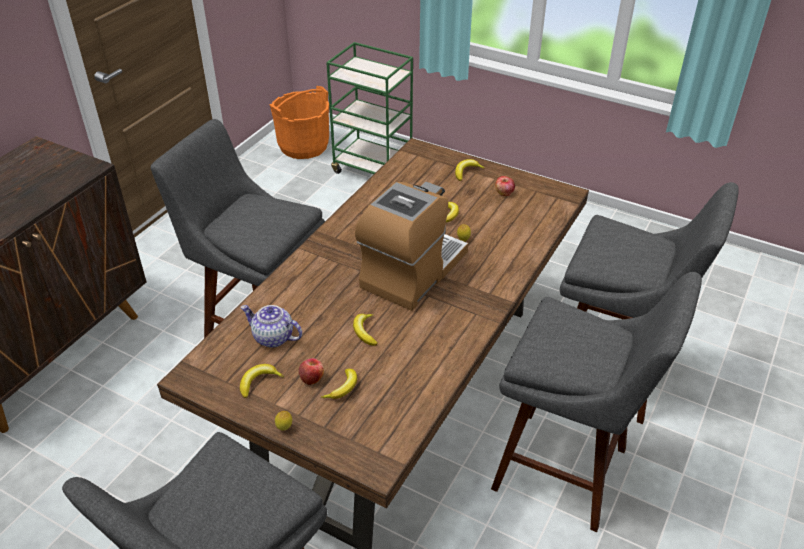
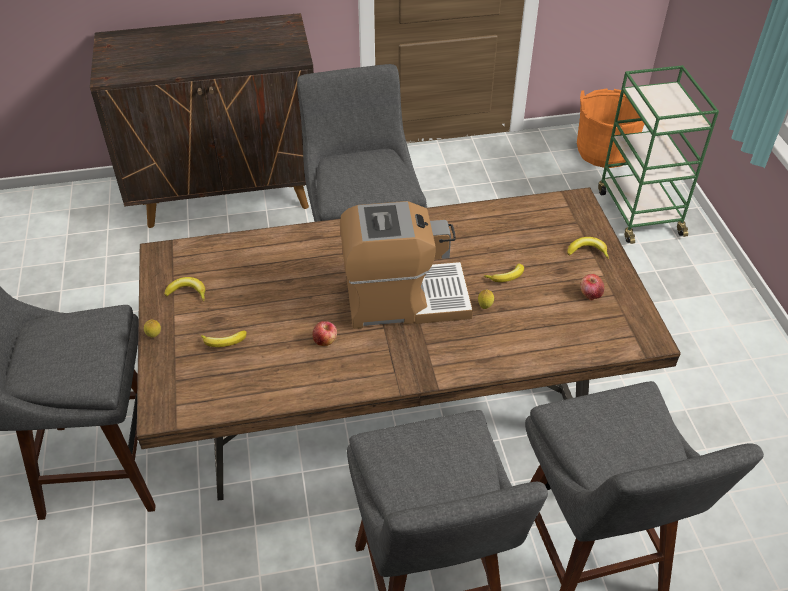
camera: 50 degrees right, 5 degrees up
teapot [241,305,302,348] -> none
apple [299,358,324,385] -> apple moved to [313,321,337,346]
banana [353,314,377,346] -> none

